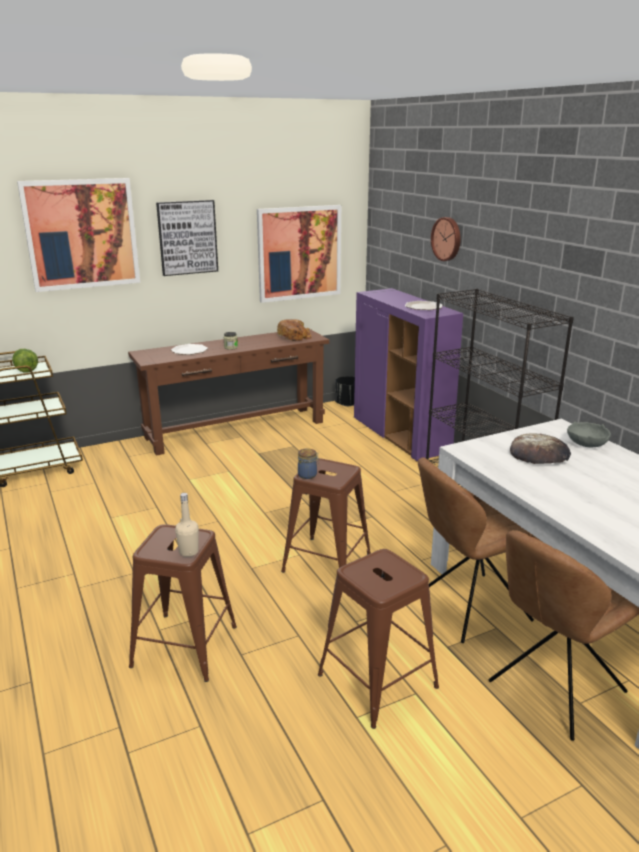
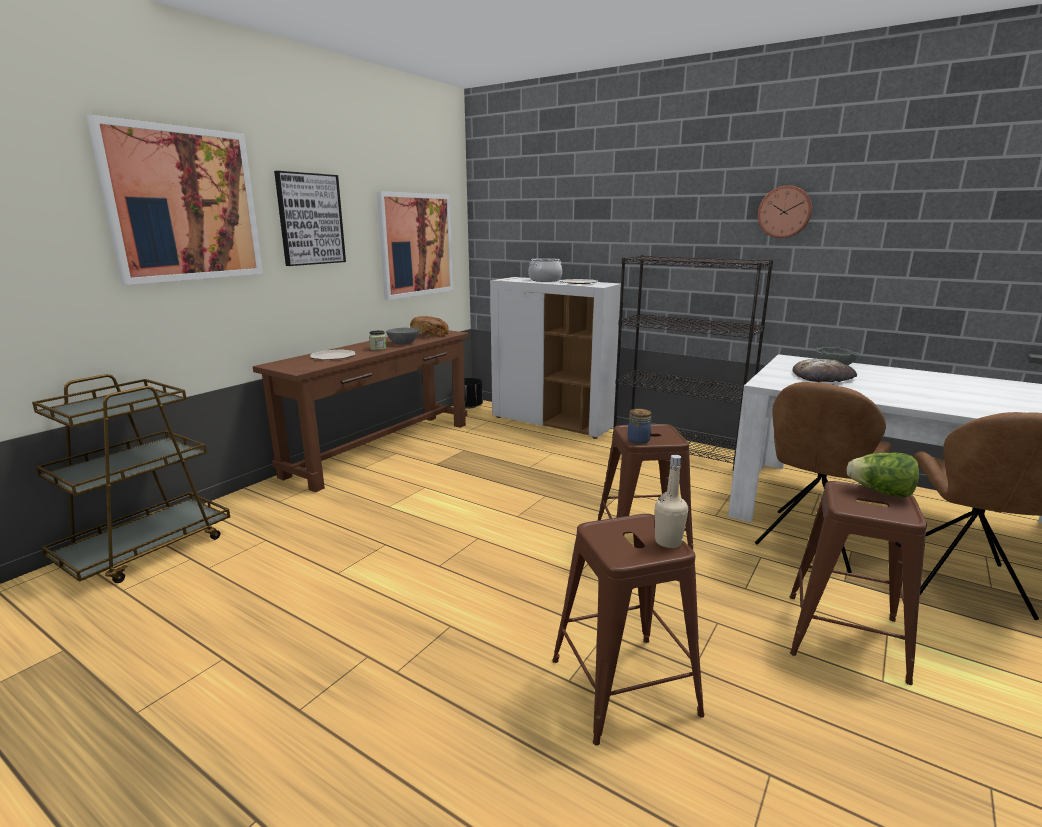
camera: 30 degrees left, 5 degrees down
lettuce [12,349,38,373] -> lettuce moved to [847,453,919,497]
purple cabinet [354,288,463,462] -> white cabinet [490,277,621,439]
wall clock [431,217,461,261] -> wall clock moved to [758,185,812,238]
none -> grey bowl [386,327,420,345]
none -> cooking pot [528,258,562,282]

